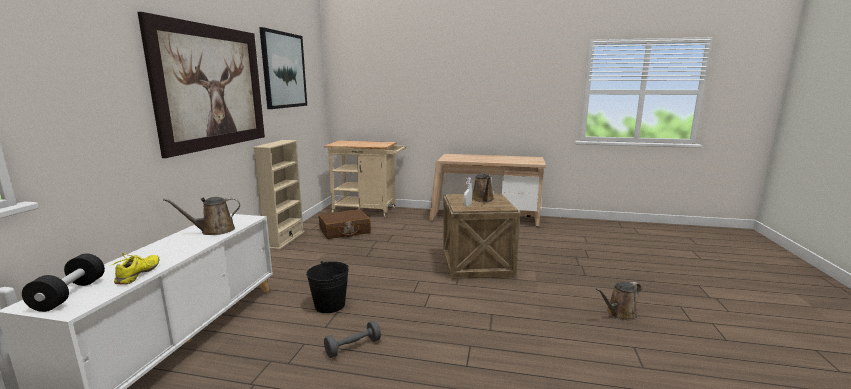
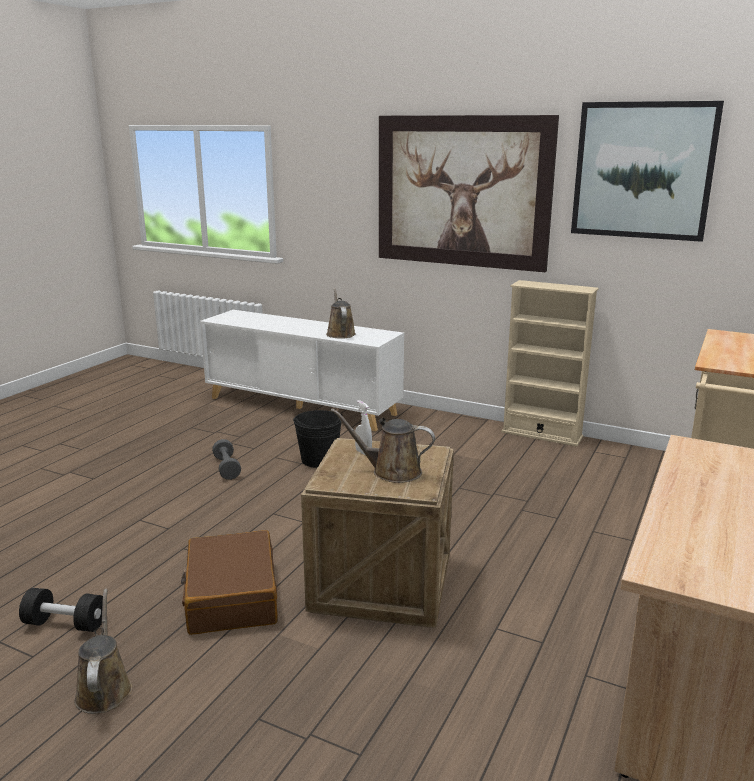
camera: 105 degrees right, 5 degrees up
black dumbbell [22,254,105,312] -> black dumbbell moved to [19,588,103,632]
yellow shoe [110,253,160,285] -> none
brown suitcase [318,209,371,239] -> brown suitcase moved to [181,530,278,635]

